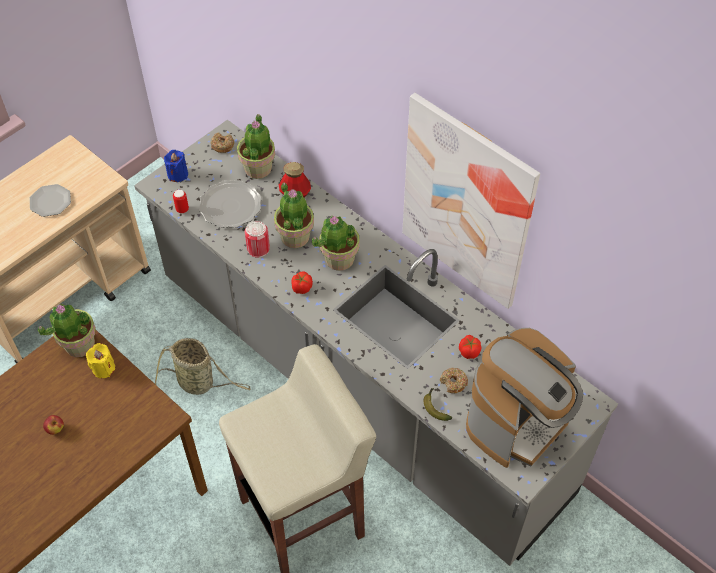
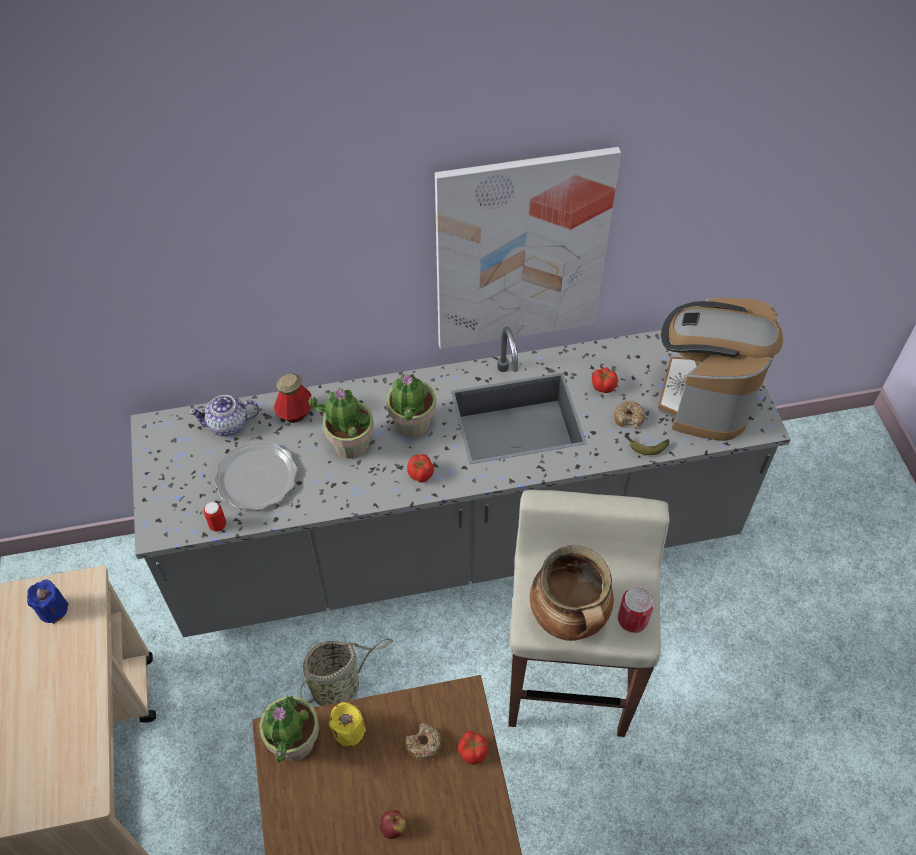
camera: 55 degrees left, 0 degrees up
plate [30,184,71,217] -> none
blue candle [164,150,188,182] -> blue candle moved to [27,579,69,624]
donut [211,133,234,153] -> donut moved to [405,723,443,761]
potted plant [237,114,275,179] -> teapot [188,395,260,436]
can [245,221,270,258] -> can moved to [618,587,654,633]
coffee machine [466,328,583,468] -> coffee machine turned 150 degrees counterclockwise [658,298,783,441]
none -> tomato [458,731,488,765]
none -> cooking pot [530,545,614,641]

